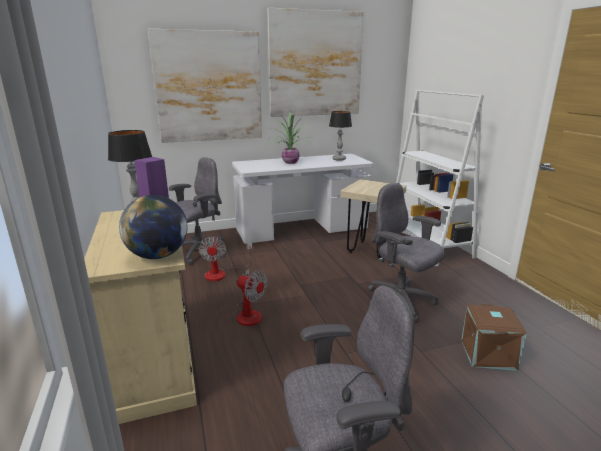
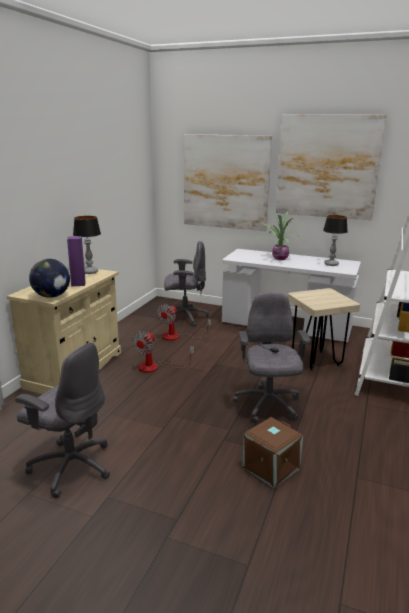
camera: 40 degrees right, 0 degrees up
fan [235,269,267,326] -> fan turned 45 degrees clockwise [132,331,194,373]

